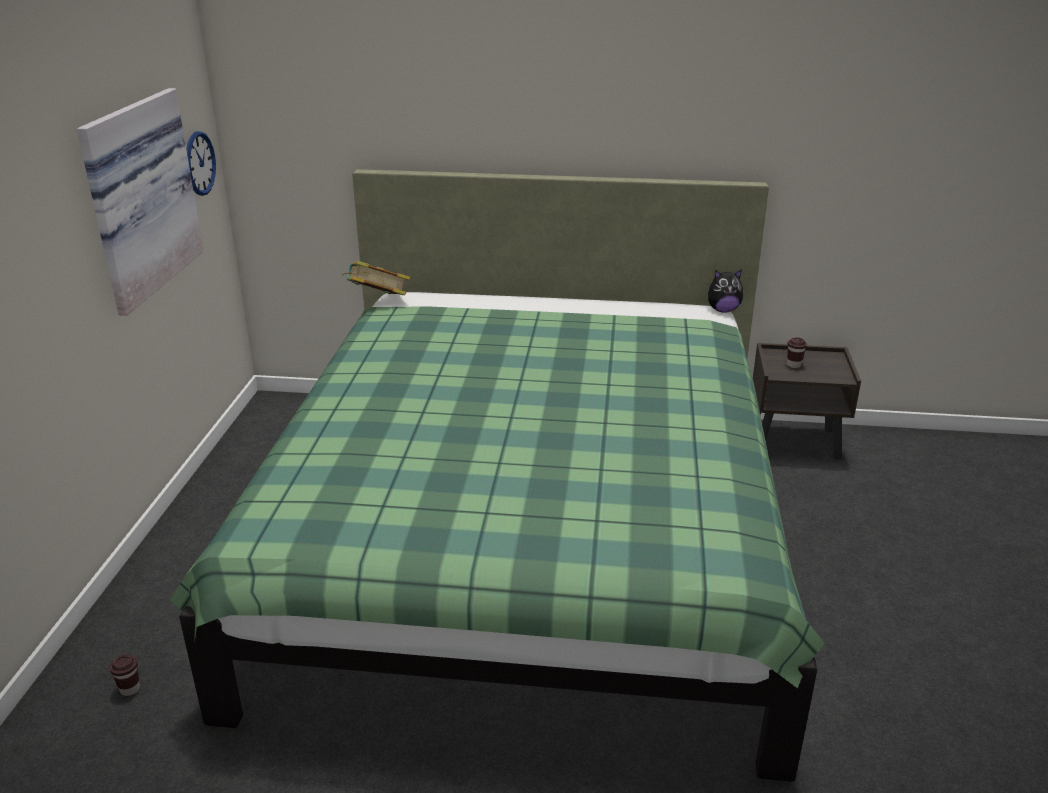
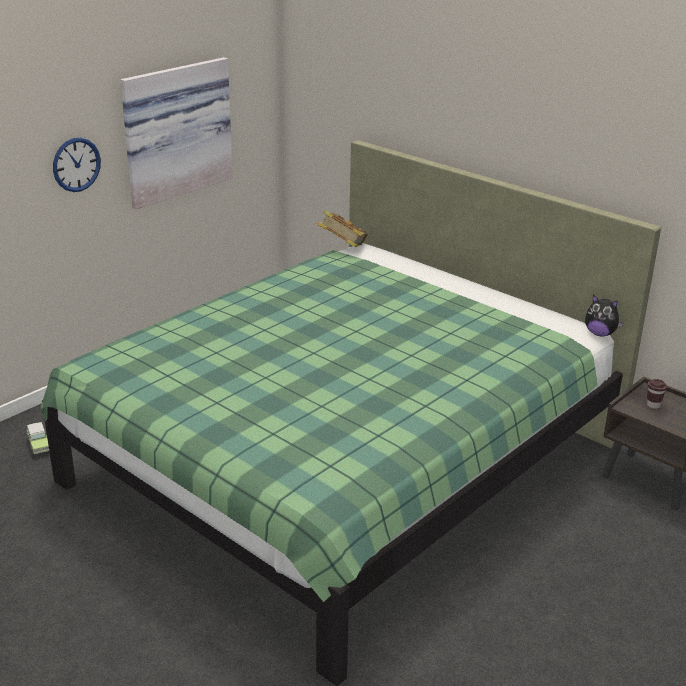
camera: 35 degrees right, 0 degrees up
brown cup [109,655,140,696] -> toy car [26,422,49,456]
wall clock [186,131,216,196] -> wall clock moved to [53,138,101,192]

